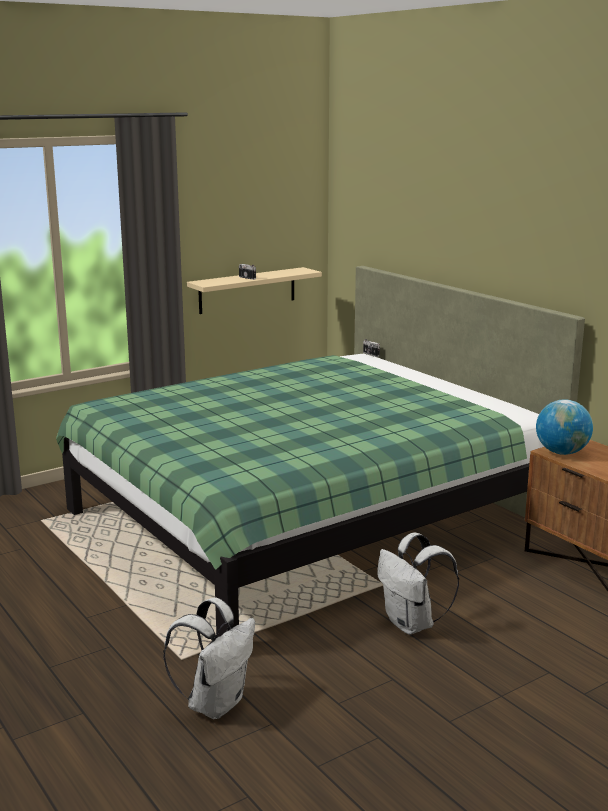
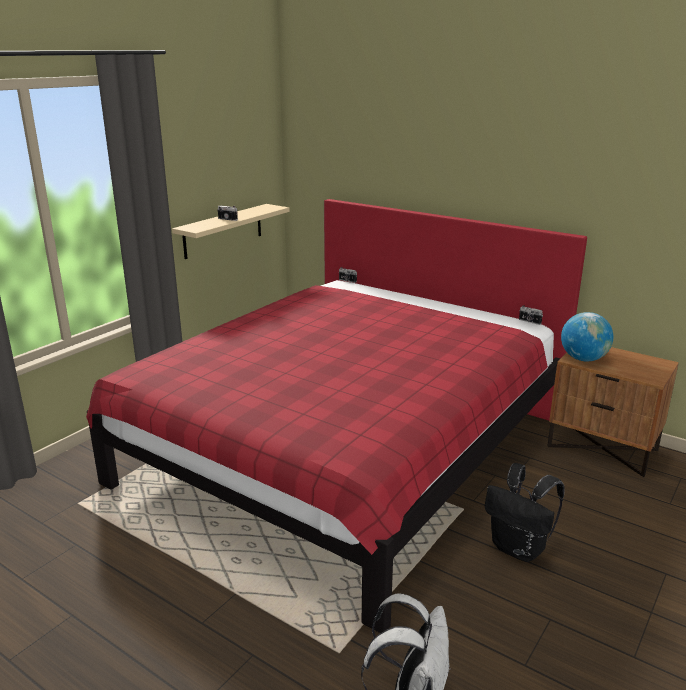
camera: 20 degrees left, 5 degrees up
green bed [56,266,585,637] -> red bed [86,199,587,633]
white backpack [377,533,459,635] -> black backpack [485,463,565,562]
none -> camera [519,305,543,325]

